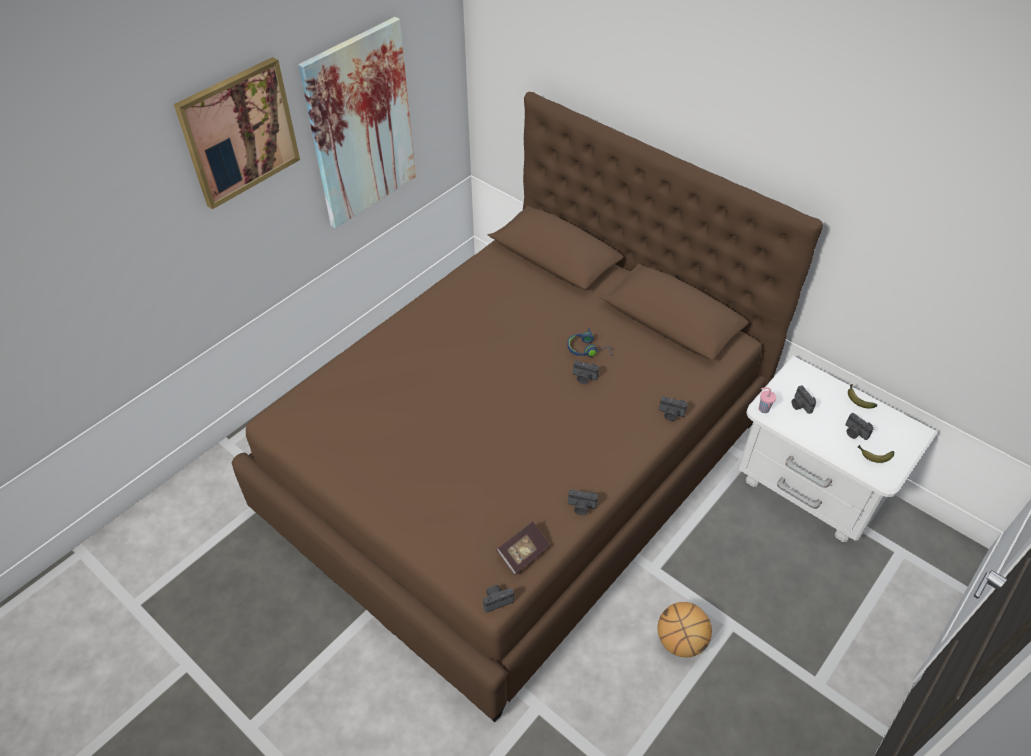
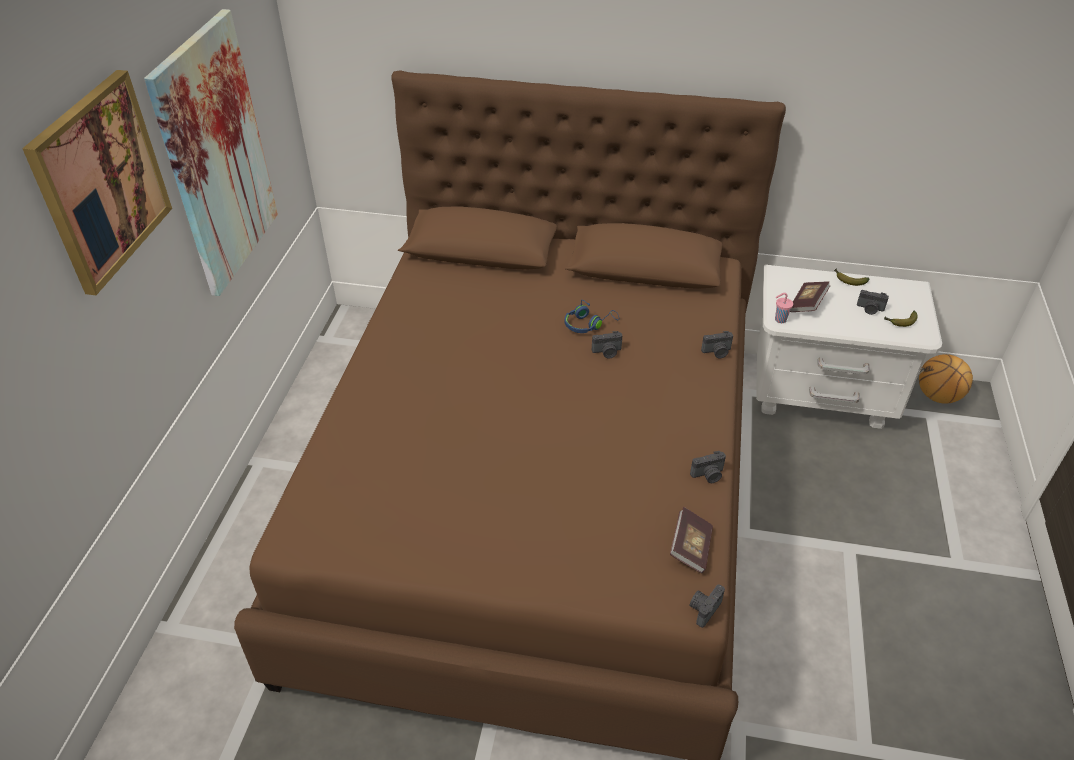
camera: 30 degrees left, 5 degrees down
basketball [658,602,712,657] -> basketball moved to [919,354,973,404]
camera [792,385,816,414] -> book [790,281,830,312]

